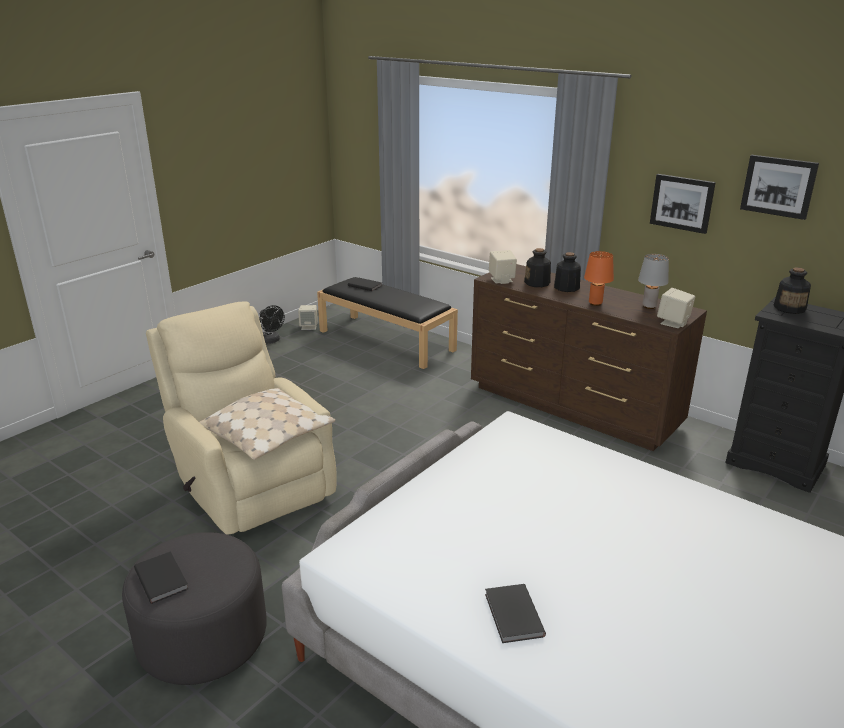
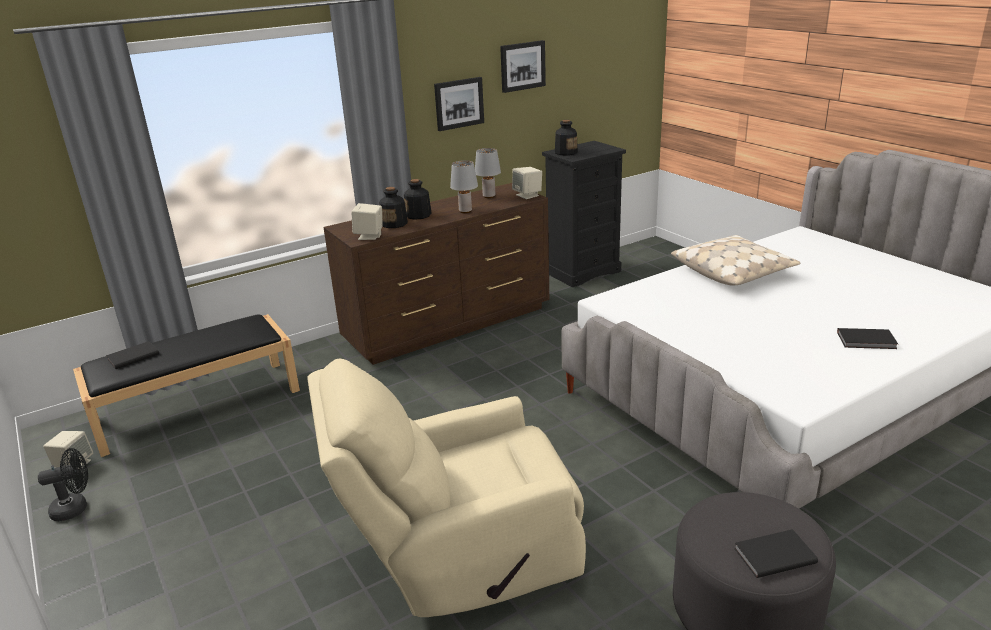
camera: 70 degrees left, 0 degrees up
beige pillow [199,388,335,460] -> beige pillow moved to [671,235,800,286]
orange table lamp [584,251,614,306] -> grey table lamp [450,160,478,213]

